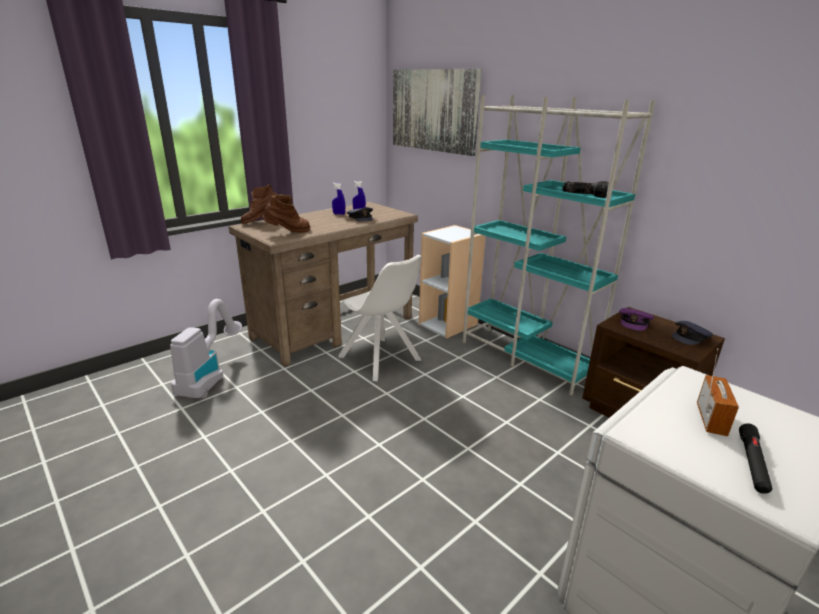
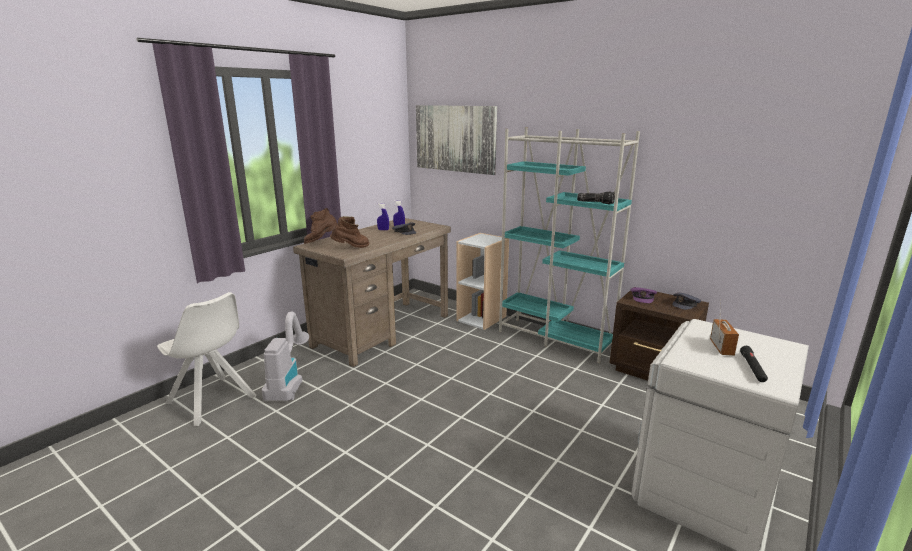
camera: 10 degrees left, 5 degrees down
white chair [338,255,422,381] -> white chair moved to [157,292,256,426]

